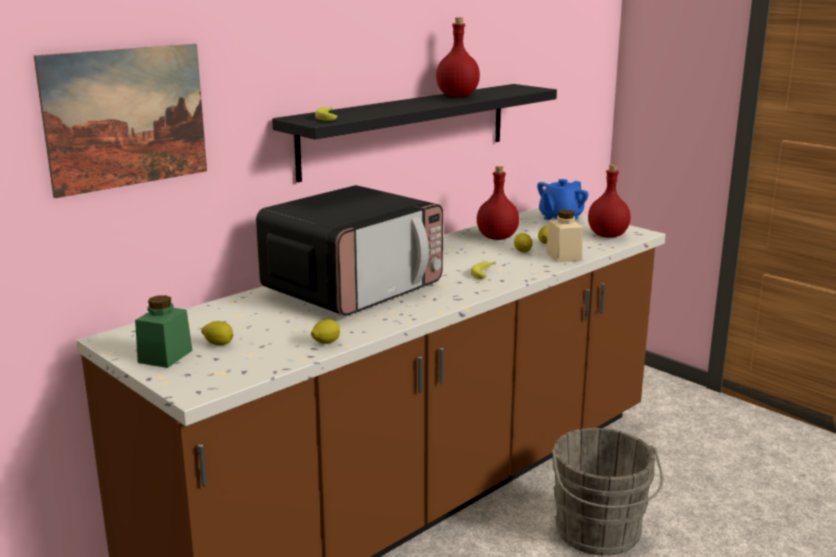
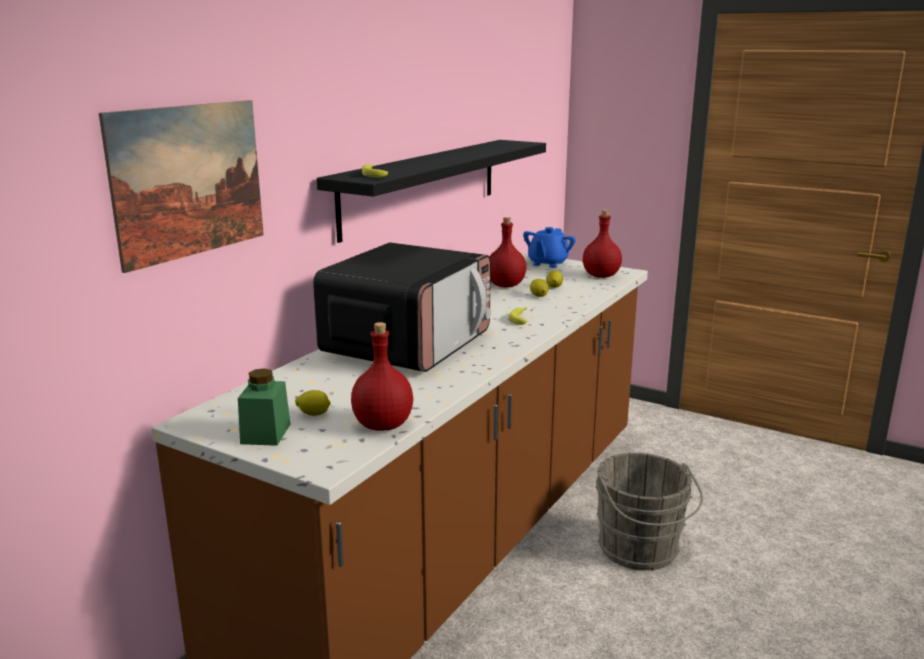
camera: 15 degrees left, 0 degrees up
lemon [311,319,340,344] -> none
red bottle [436,17,480,97] -> red bottle moved to [351,322,413,431]
beige jar [546,210,583,262] -> none

